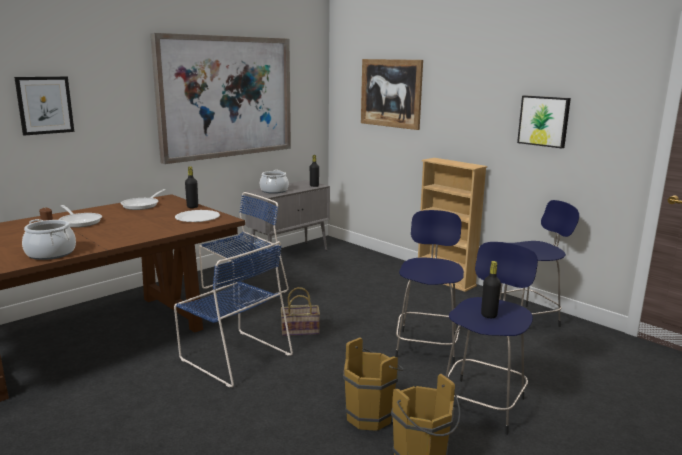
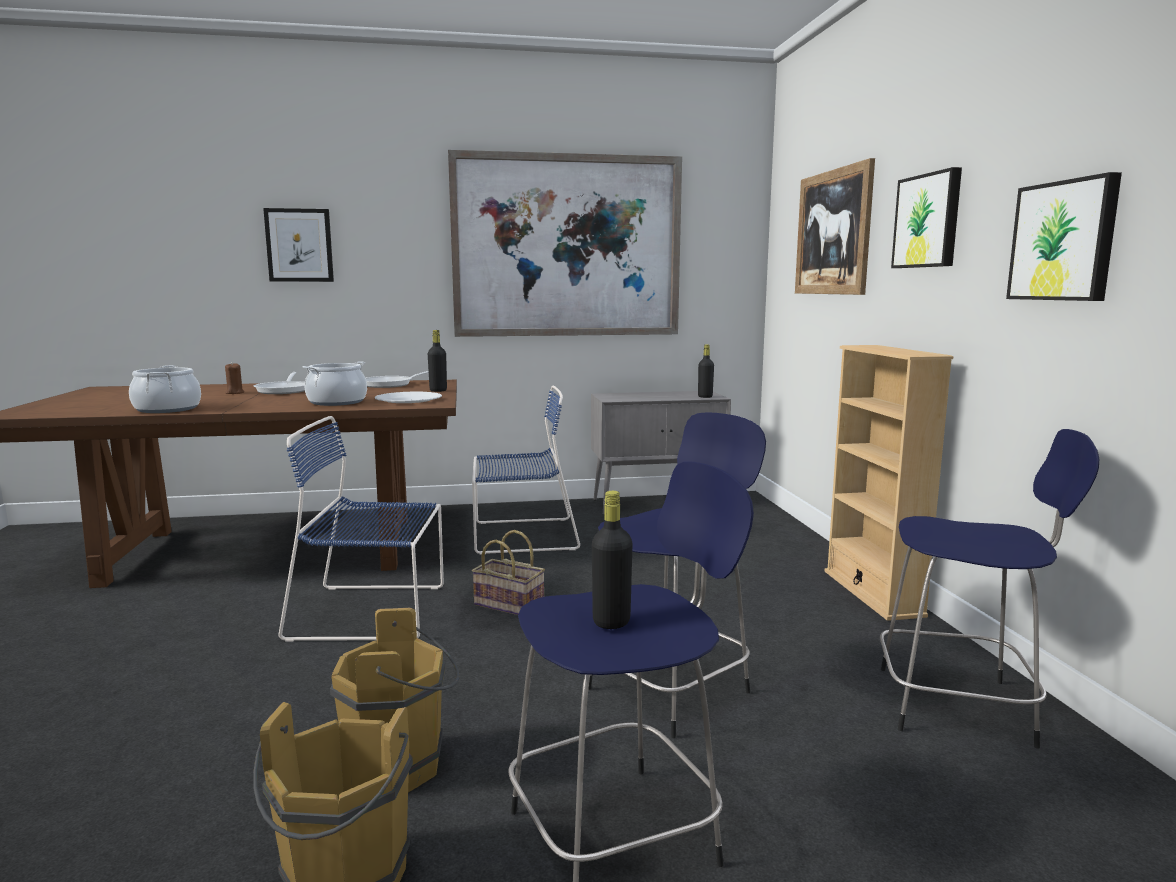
camera: 35 degrees right, 5 degrees down
blue chair [174,241,293,388] -> blue chair turned 105 degrees clockwise [278,416,444,642]
cooking pot [260,170,289,194] -> cooking pot moved to [303,361,367,406]
none -> picture [891,167,962,268]

